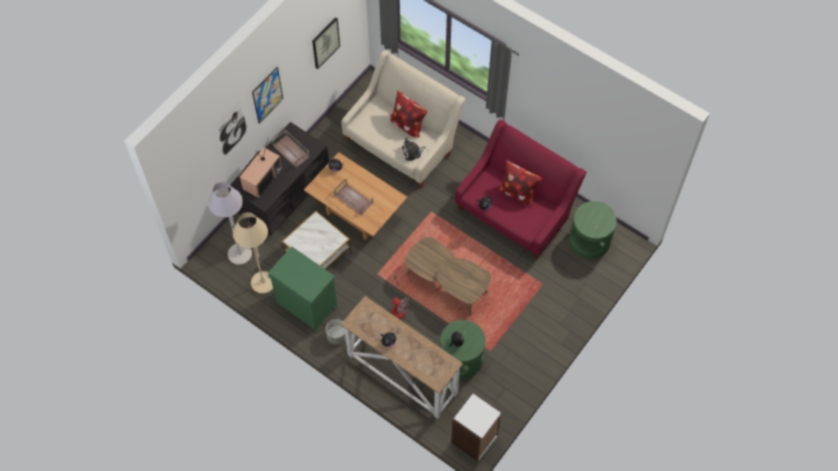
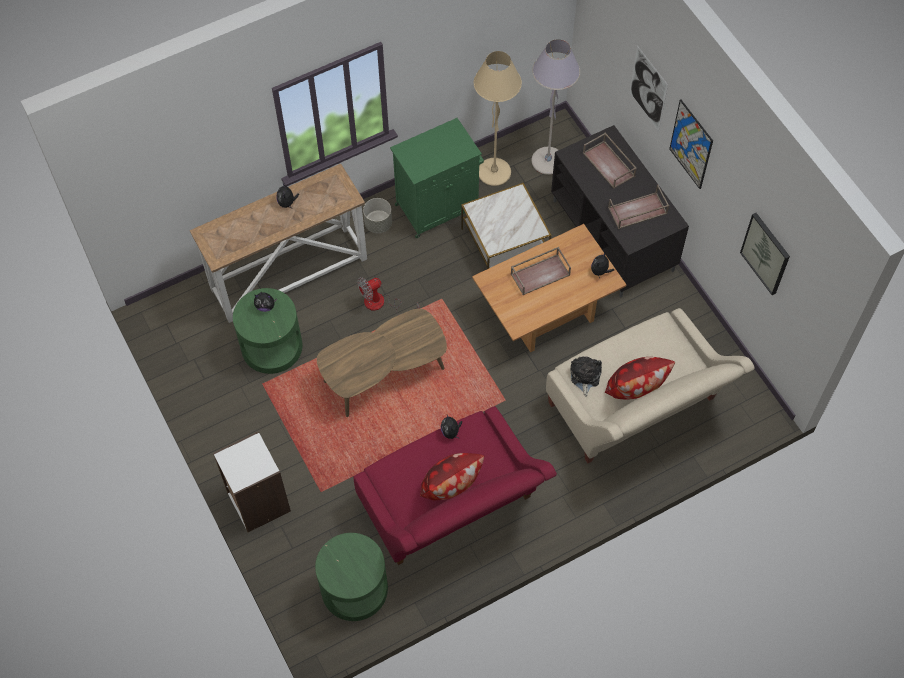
camera: 115 degrees right, 0 degrees up
television [240,139,282,198] -> brown tray [583,133,637,189]
white bookcase [451,393,502,462] -> white bookcase moved to [213,431,291,532]

